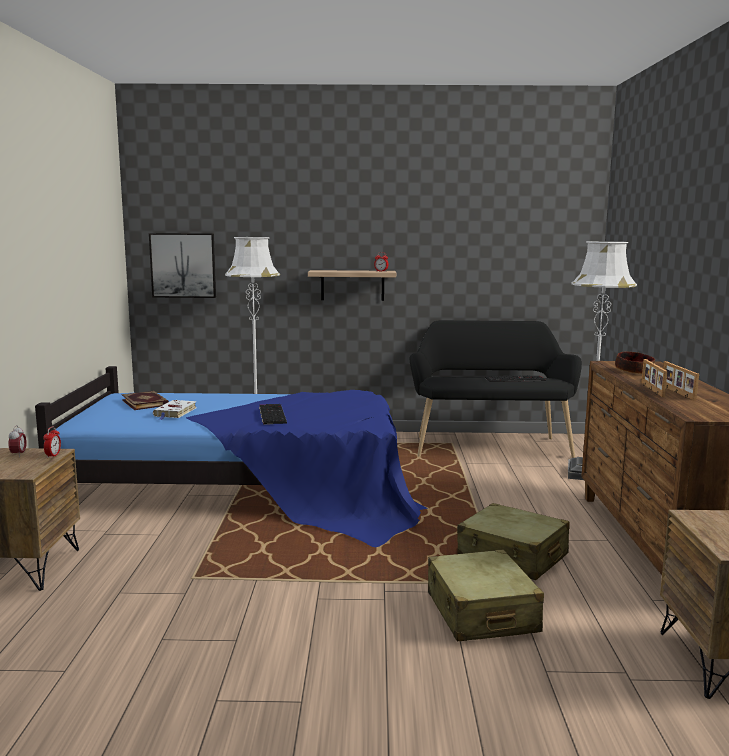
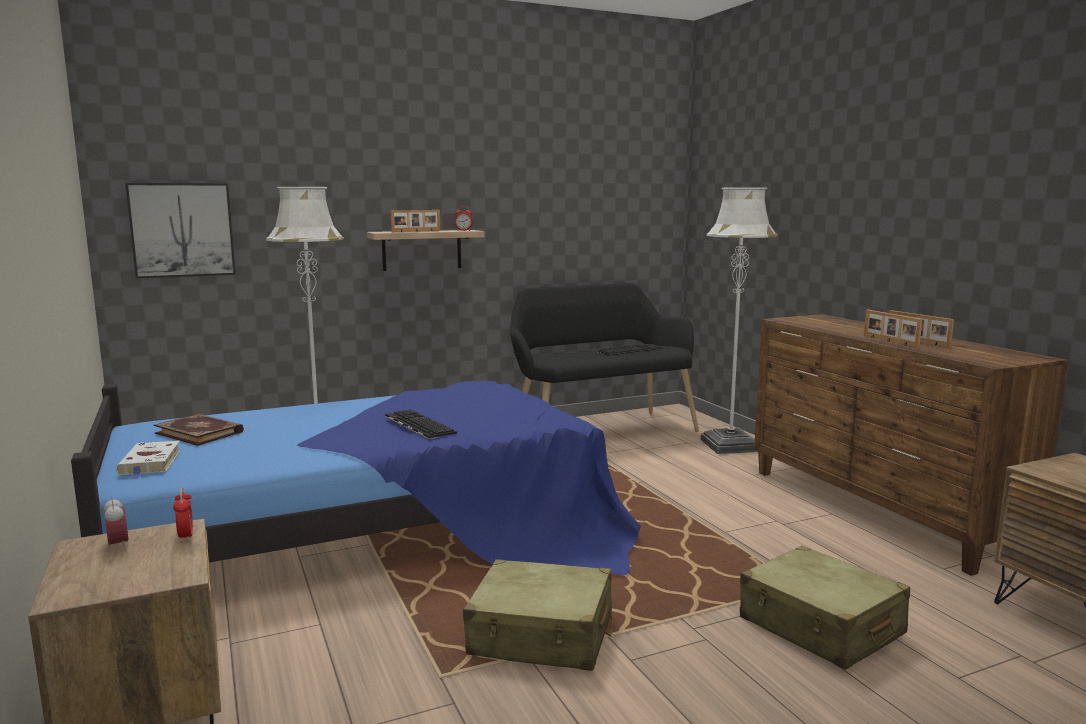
camera: 25 degrees left, 0 degrees up
white book [153,400,197,420] -> white book moved to [116,441,181,479]
beige suitcase [457,503,570,580] -> beige suitcase moved to [463,559,613,671]
bowl [615,351,655,374] -> none
none -> picture frame [391,210,440,232]

